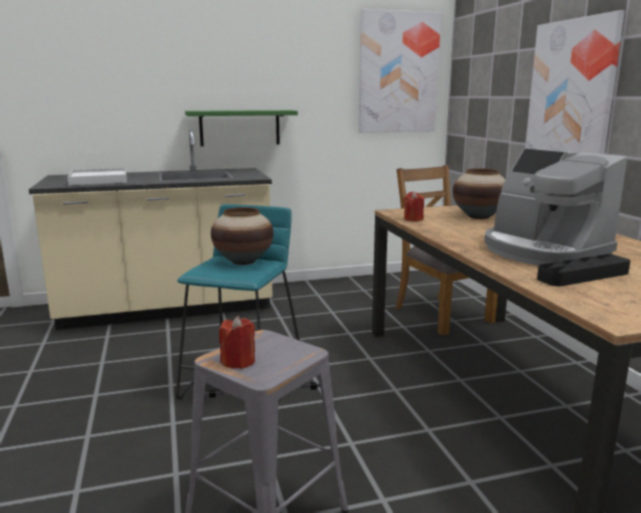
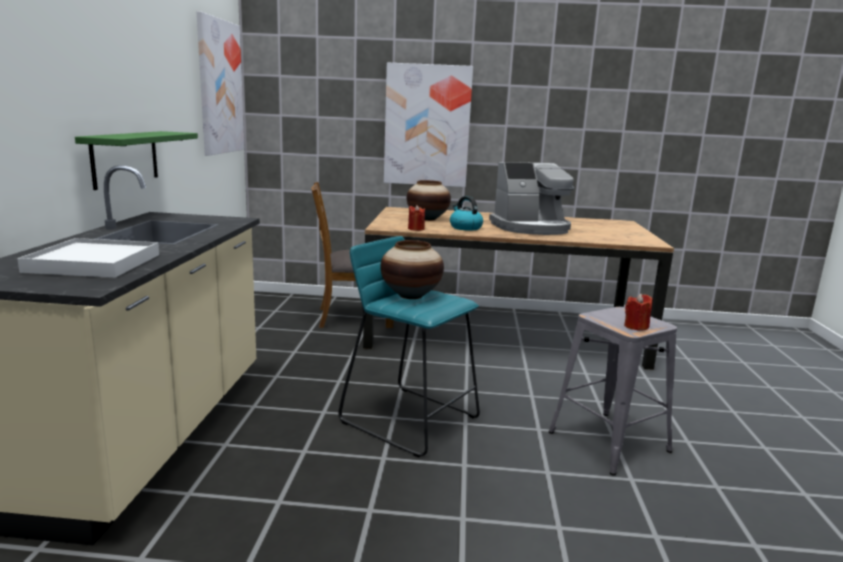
camera: 70 degrees left, 0 degrees up
black tray [537,254,631,286] -> none
none -> kettle [450,196,483,231]

